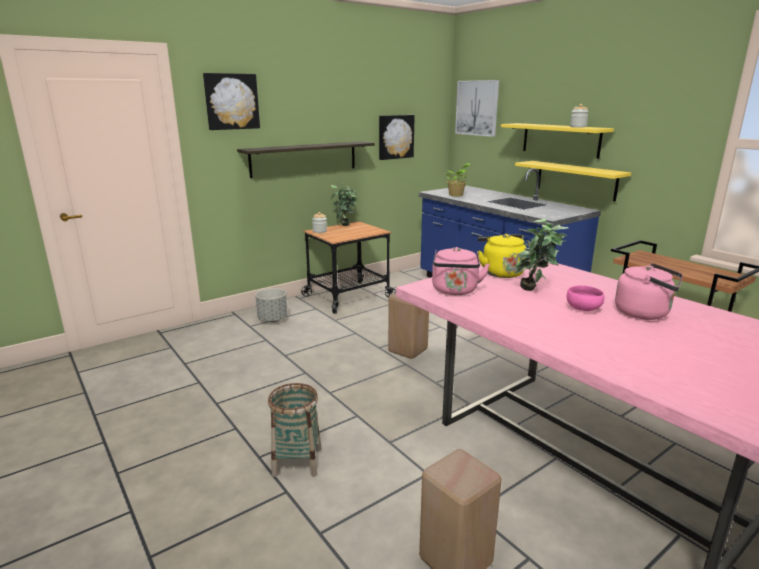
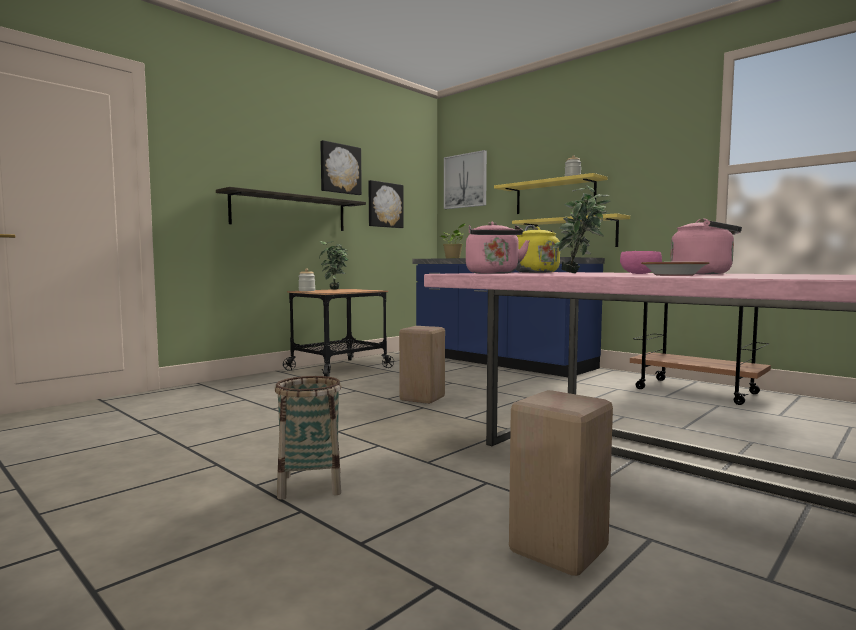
camera: 10 degrees left, 15 degrees down
picture [203,73,260,130] -> picture moved to [320,140,362,195]
grey planter [255,288,288,322] -> none
none -> bowl [641,262,709,276]

